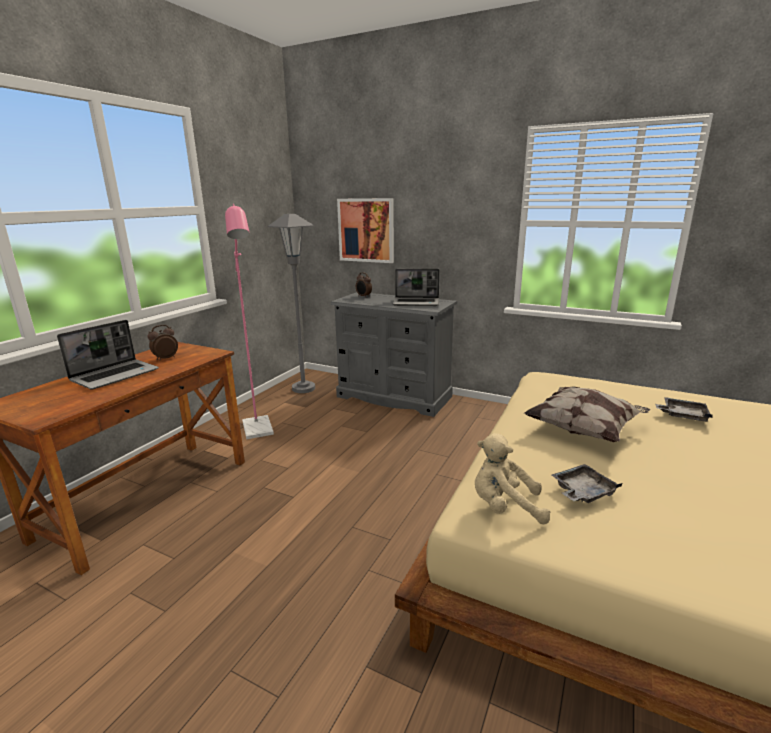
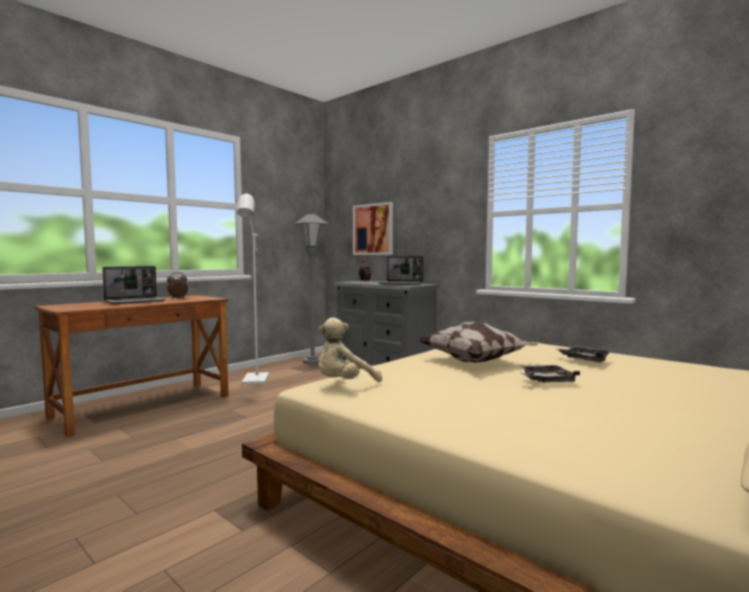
camera: 15 degrees right, 15 degrees down
pink floor lamp [225,204,274,439] -> white floor lamp [237,193,269,385]
beige plush toy [475,433,550,524] -> beige plush toy turned 60 degrees counterclockwise [318,317,382,382]
grey tray [552,464,622,503] -> grey tray moved to [520,365,580,382]

